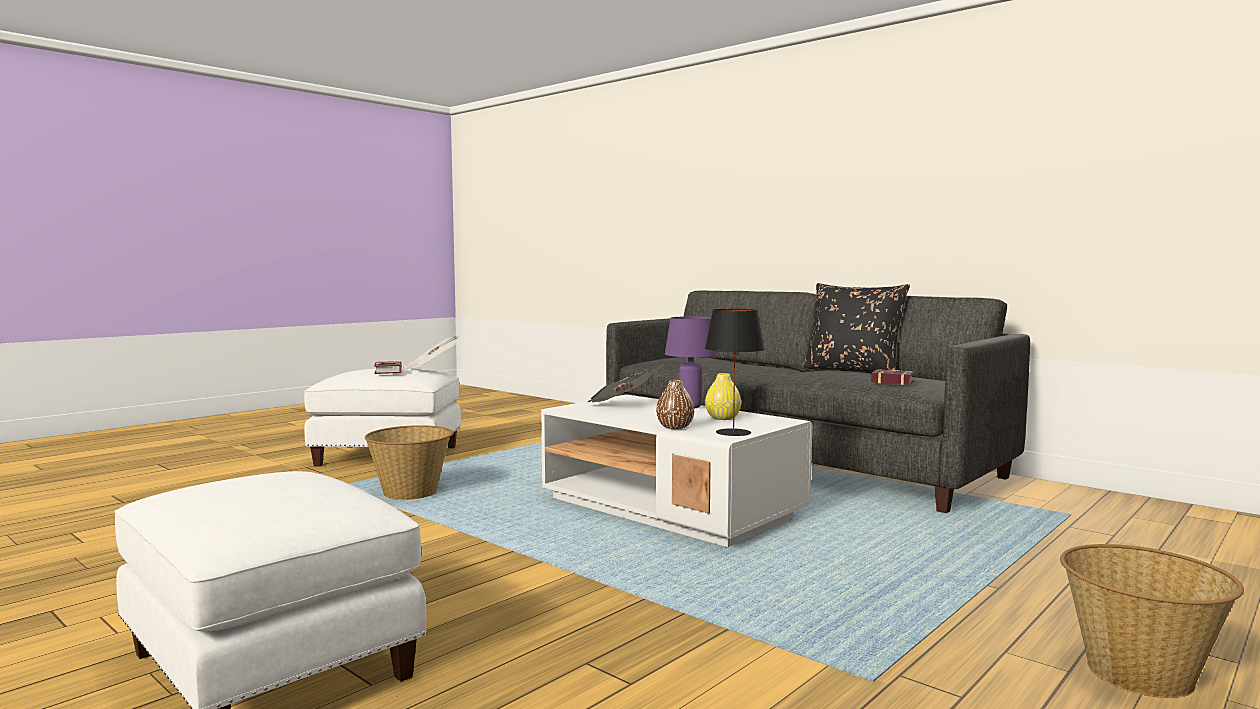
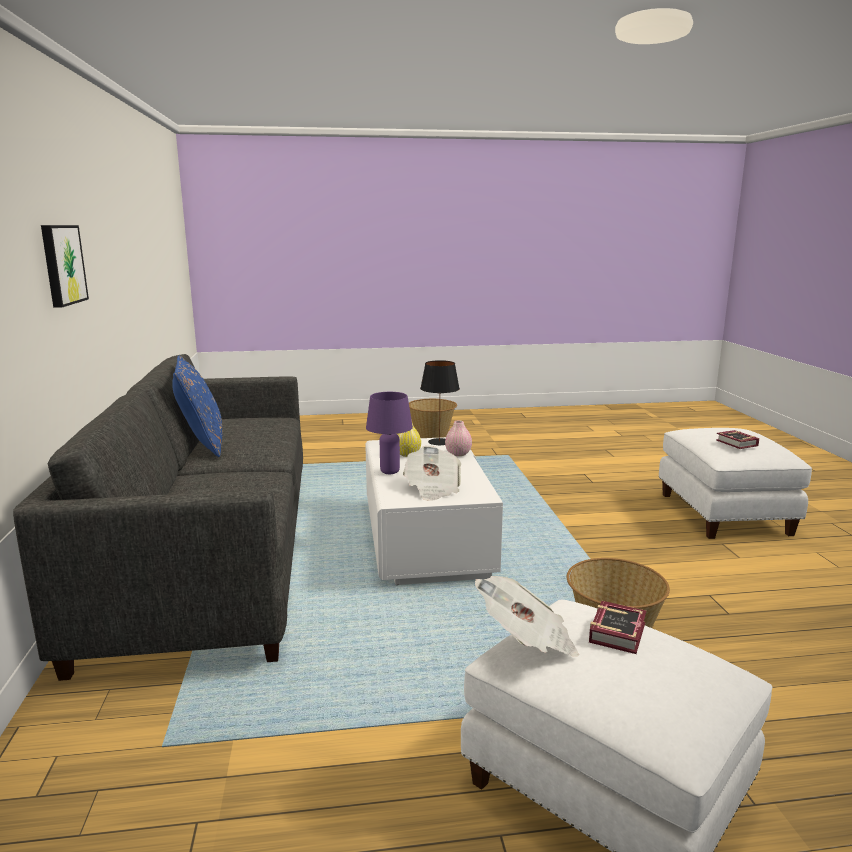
camera: 140 degrees left, 10 degrees up
brown vase [656,379,694,429] -> pink vase [445,420,472,456]
black pillow [802,283,910,372] -> blue pillow [172,355,222,457]
book [871,369,914,385] -> book moved to [716,430,759,449]
none -> picture [41,225,89,308]

